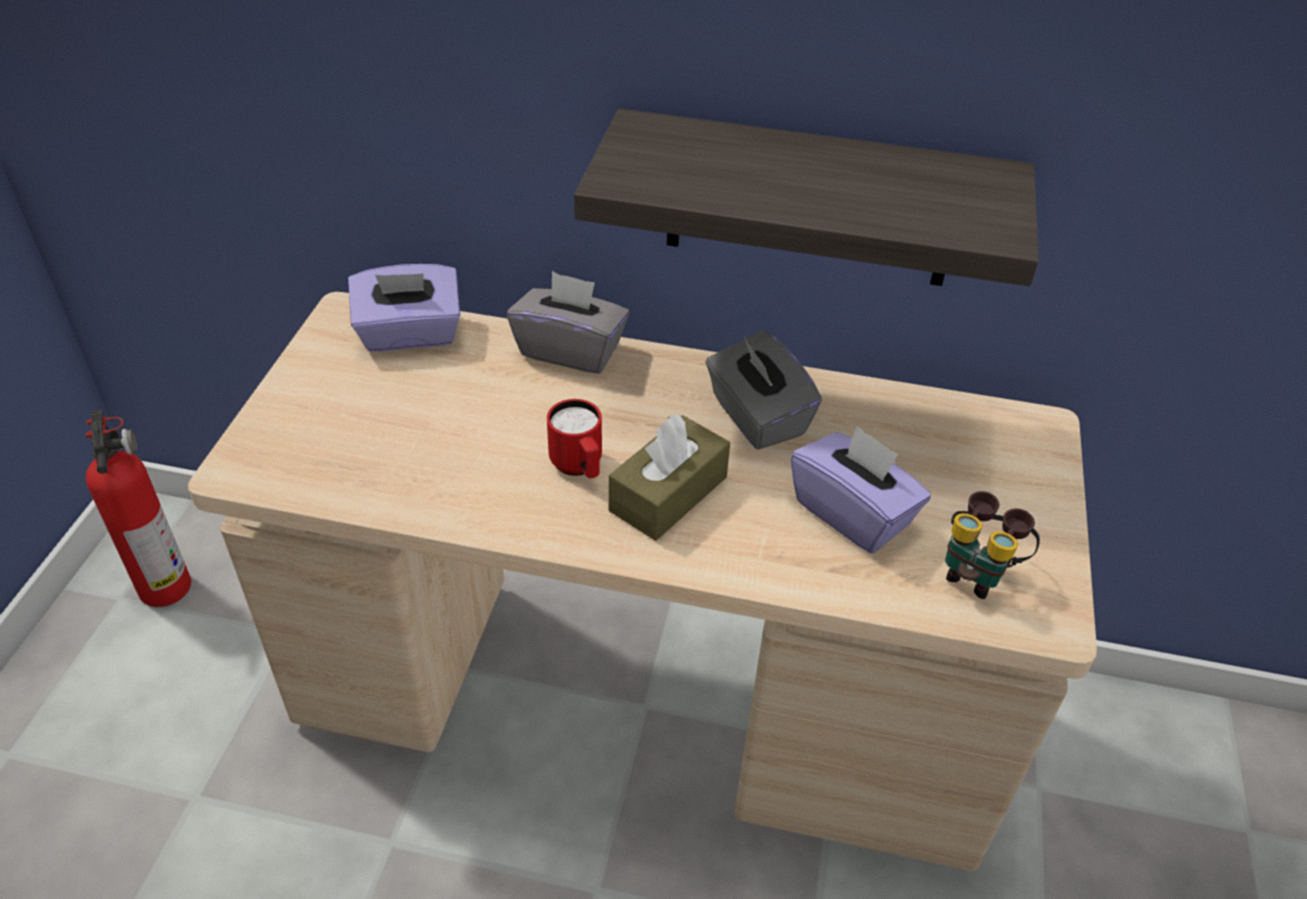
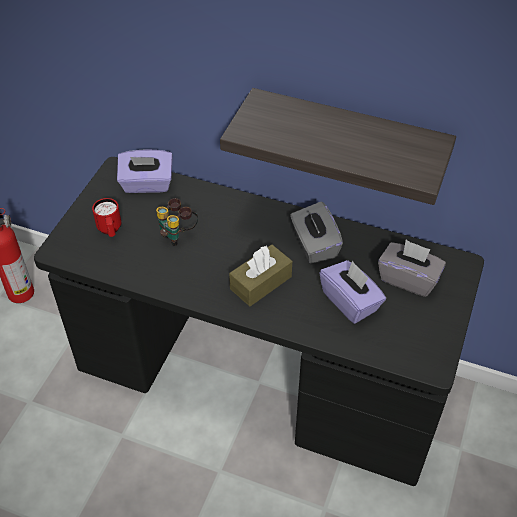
camera: 10 degrees right, 5 degrees up
beige desk [188,292,1097,871] -> black desk [34,157,484,486]
grey tissue box [507,271,630,374] -> grey tissue box moved to [378,240,446,297]
red mug [547,399,602,478] -> red mug moved to [92,198,121,237]
binoculars [945,491,1040,599] -> binoculars moved to [156,198,198,246]

